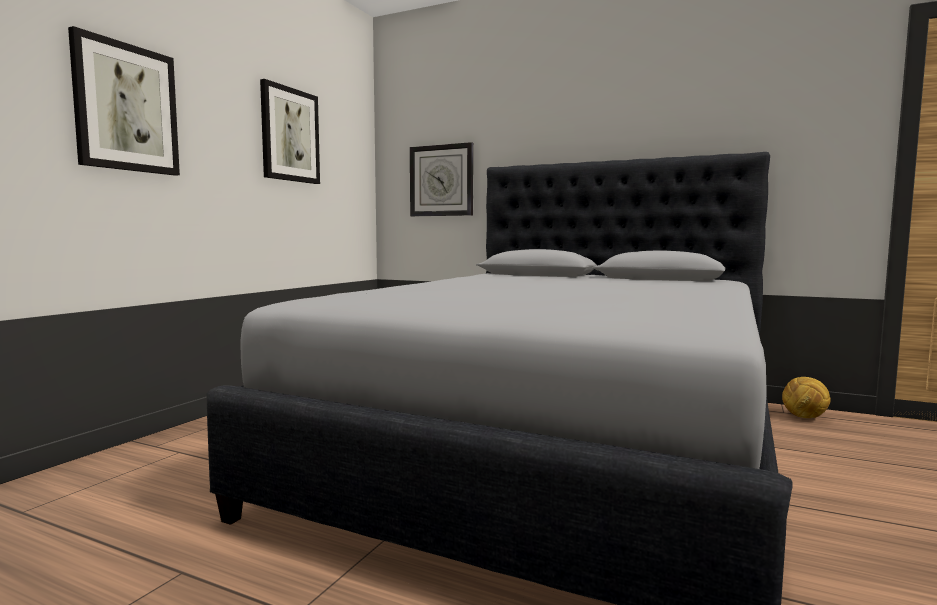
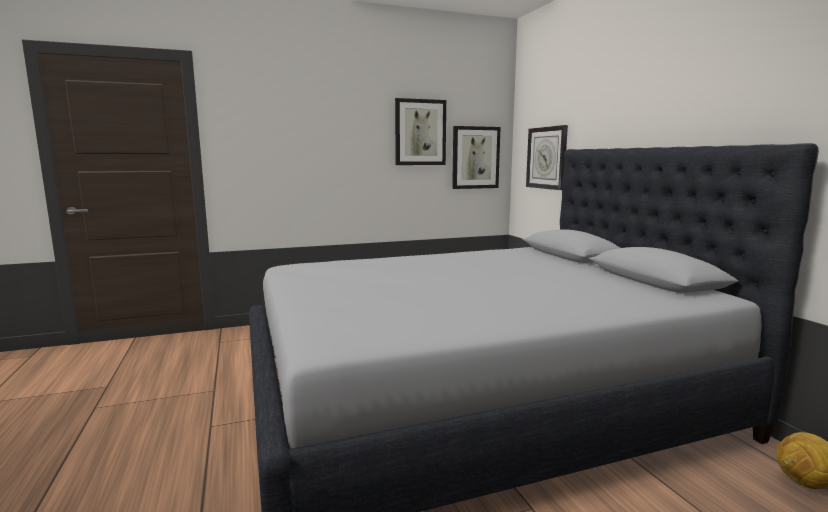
camera: 45 degrees right, 5 degrees up
picture [68,26,180,176] -> picture moved to [452,126,501,189]

